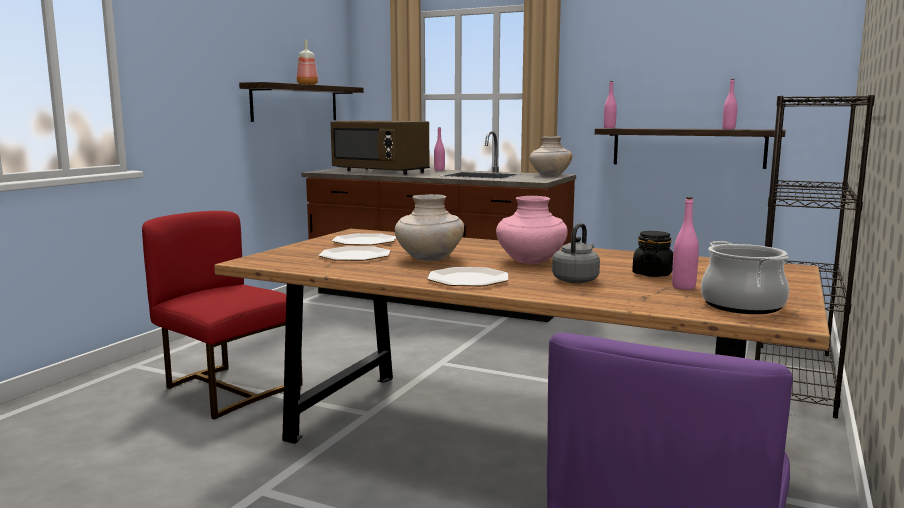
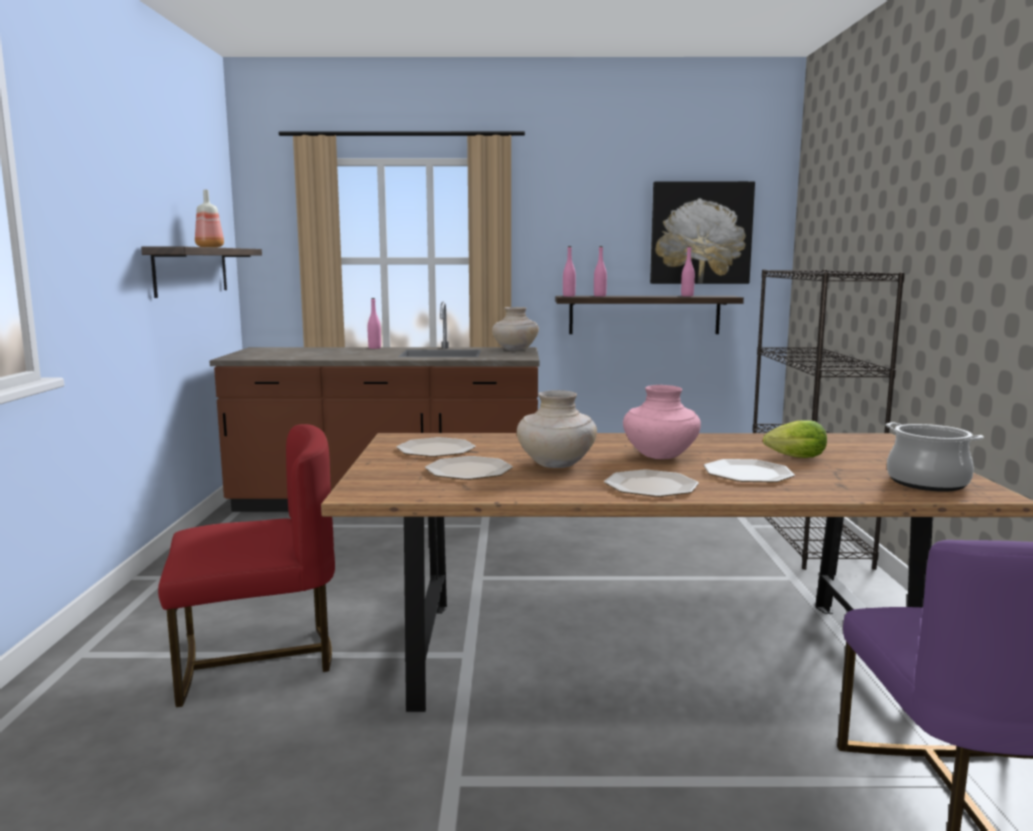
camera: 25 degrees left, 0 degrees up
red chair [142,211,303,420] -> red chair turned 150 degrees clockwise [158,424,335,707]
brown microwave [331,121,430,175] -> none
grey kettle [552,223,600,283] -> plate [703,459,795,483]
black jar [632,231,673,277] -> lettuce [763,420,827,458]
pink bottle [672,197,699,290] -> pink bottle moved to [594,246,607,297]
none -> picture [650,181,755,284]

